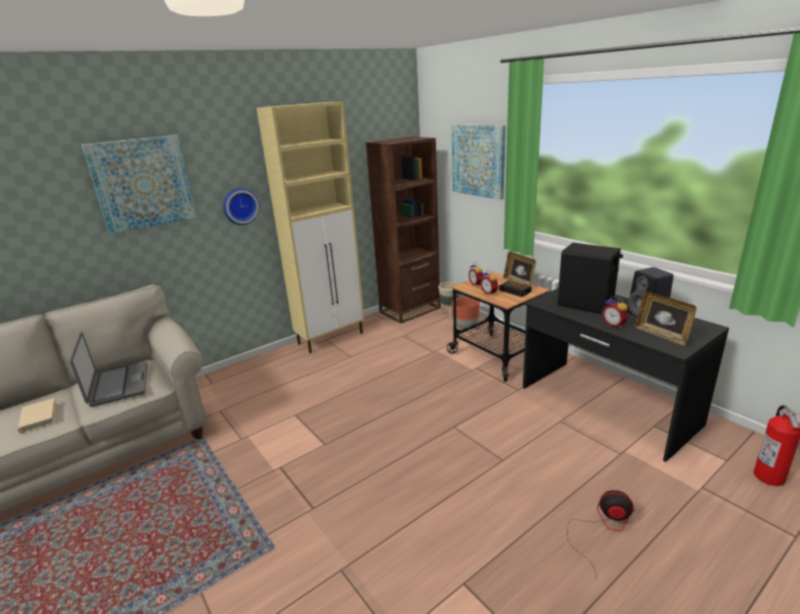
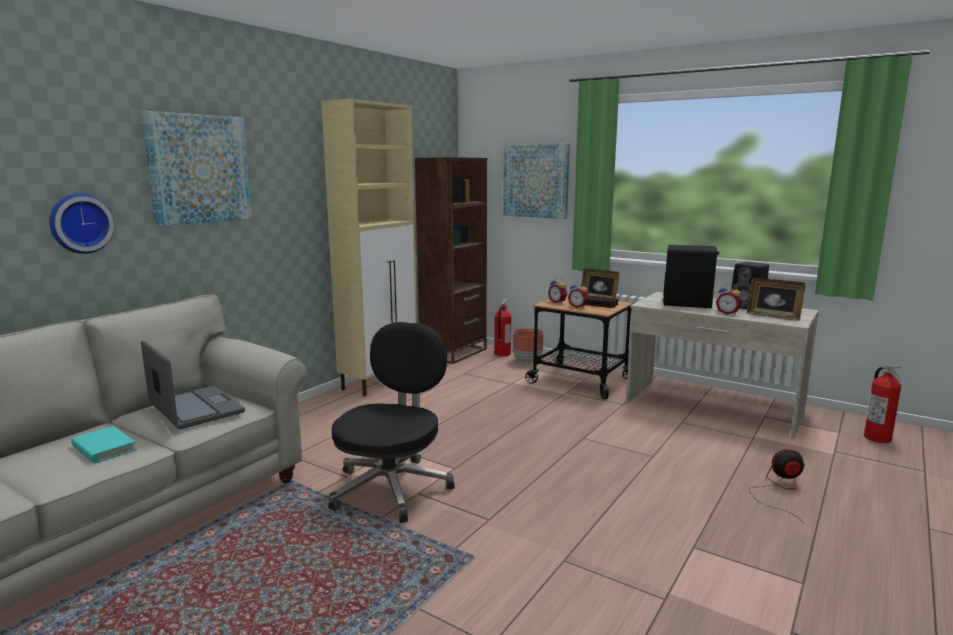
camera: 20 degrees left, 10 degrees down
beige book [18,398,56,434] -> turquoise book [71,426,137,463]
wall clock [223,188,259,225] -> wall clock moved to [49,193,114,254]
beige planter [438,282,459,320] -> fire extinguisher [494,299,511,357]
black desk [523,288,729,462] -> beige desk [626,292,819,439]
none -> black office chair [328,322,455,523]

